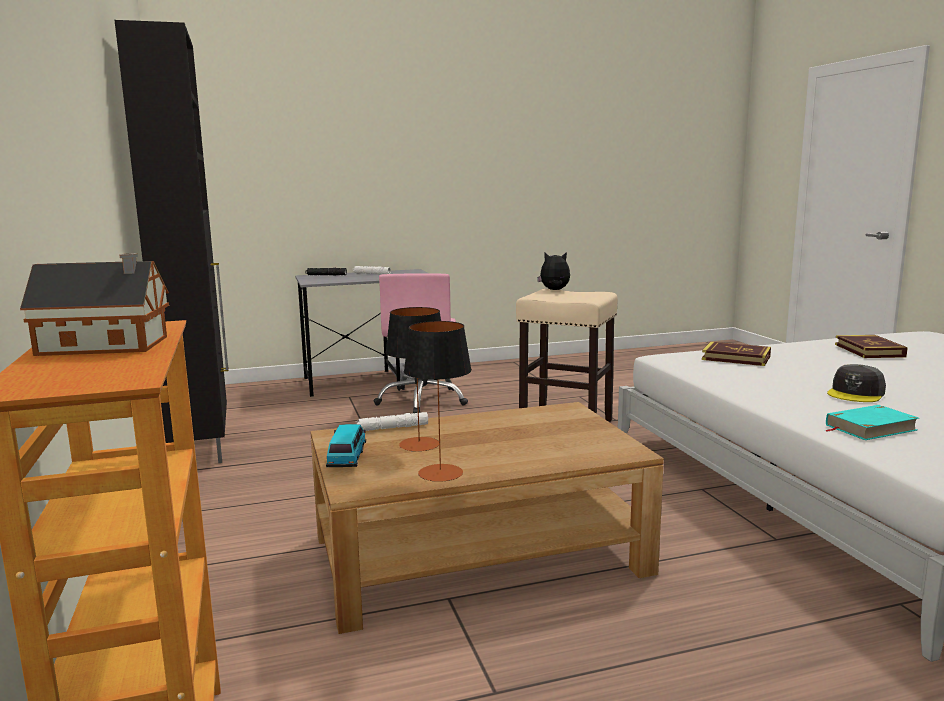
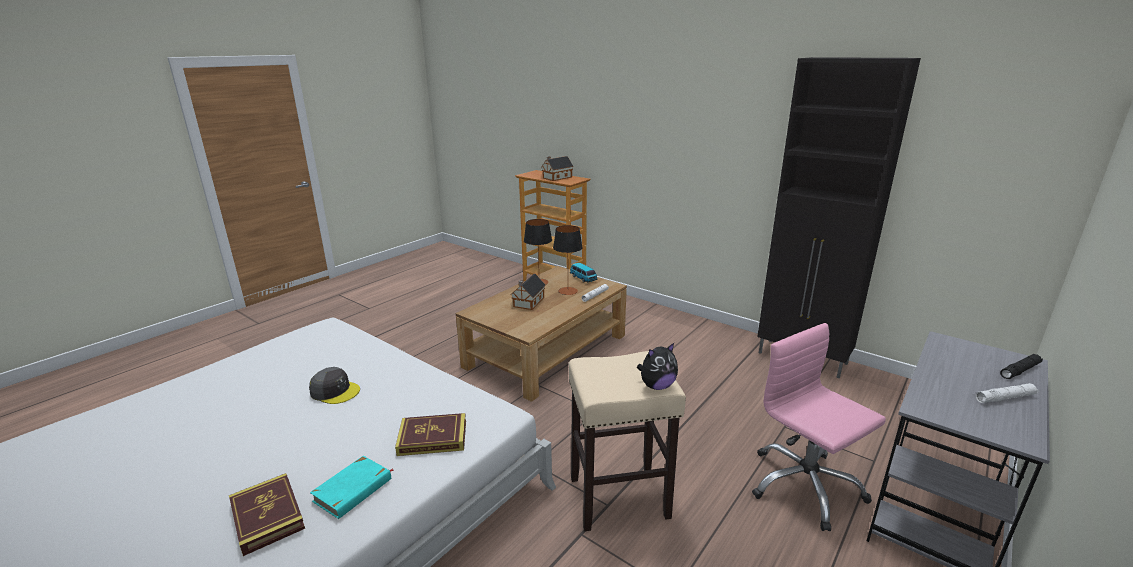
camera: 145 degrees right, 10 degrees up
turquoise book [825,405,919,440] -> turquoise book moved to [310,456,393,519]
grey cap [827,364,886,402] -> grey cap turned 105 degrees clockwise [309,367,360,404]
none -> toy house [512,274,546,310]

